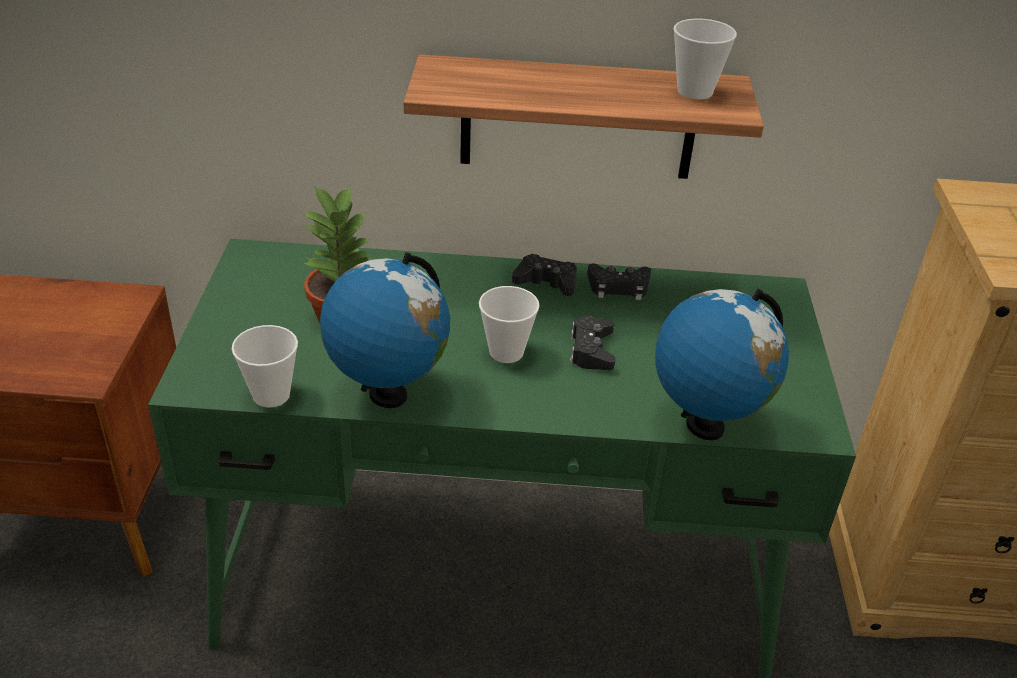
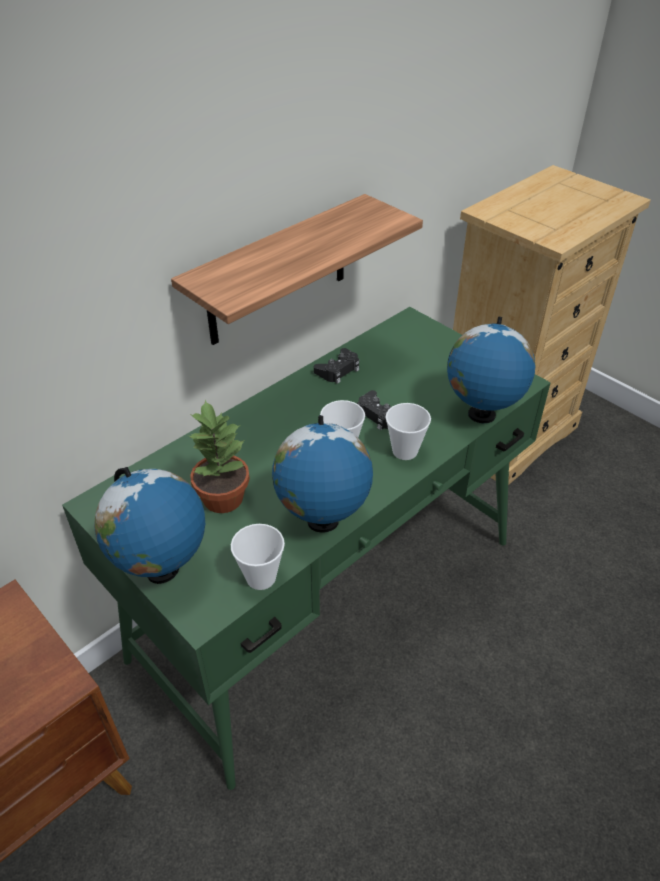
camera: 45 degrees left, 5 degrees up
black game controller [512,254,577,296] -> none
cup [673,18,737,99] -> cup moved to [386,403,431,460]
none -> globe [94,467,205,584]

